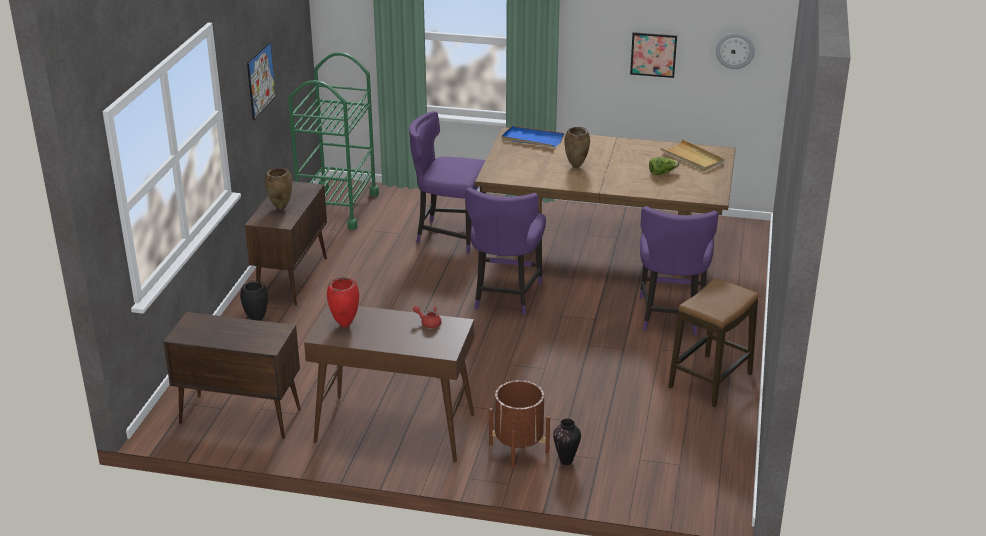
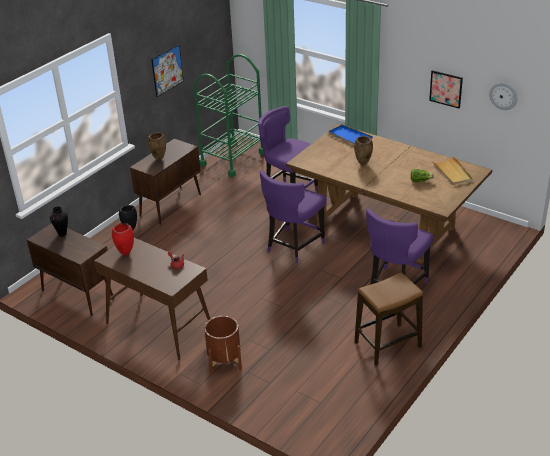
camera: 25 degrees right, 5 degrees up
vase [553,419,581,465] -> vase moved to [50,206,68,236]

